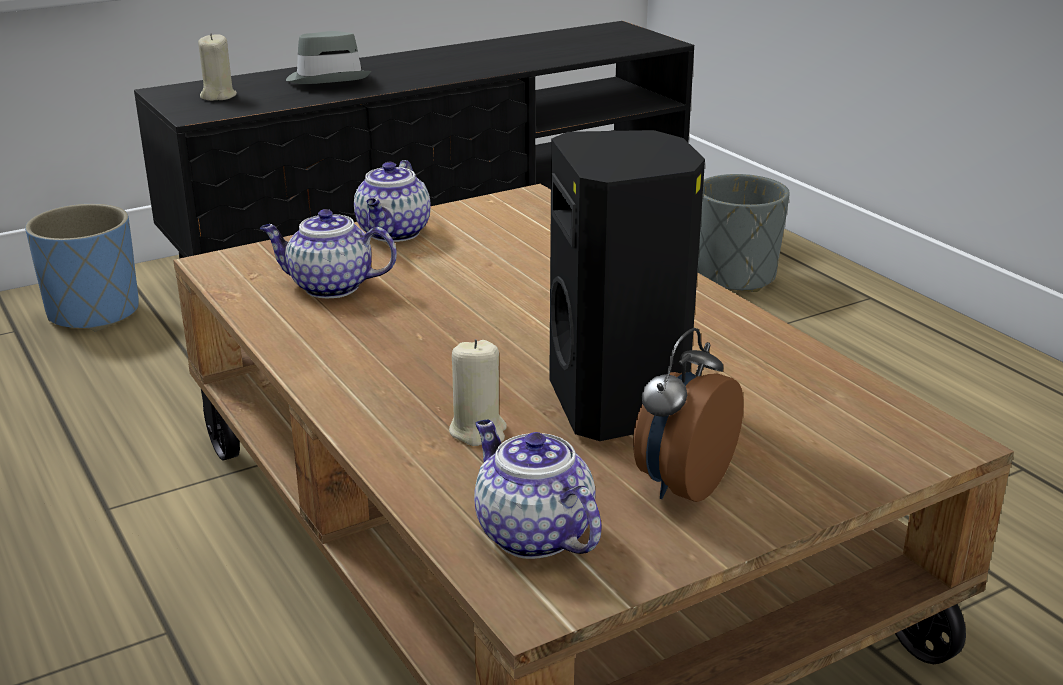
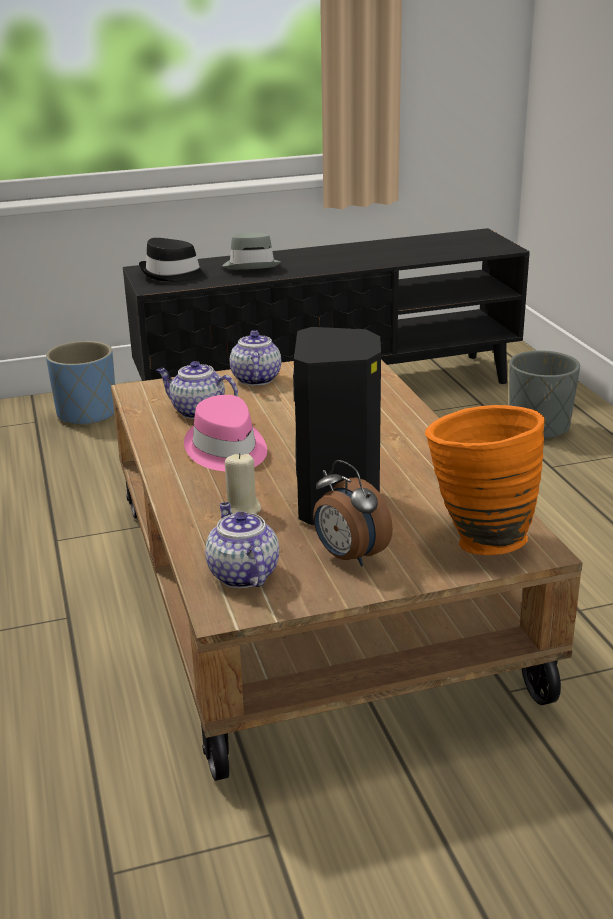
camera: 15 degrees right, 0 degrees up
beige candle [198,33,237,101] -> black hat [139,238,209,281]
teapot [354,160,431,242] -> teapot turned 150 degrees clockwise [230,330,281,386]
alarm clock [633,328,744,502] -> alarm clock turned 90 degrees counterclockwise [313,460,393,567]
none -> pink hat [184,395,267,471]
none -> orange vase [425,405,545,555]

